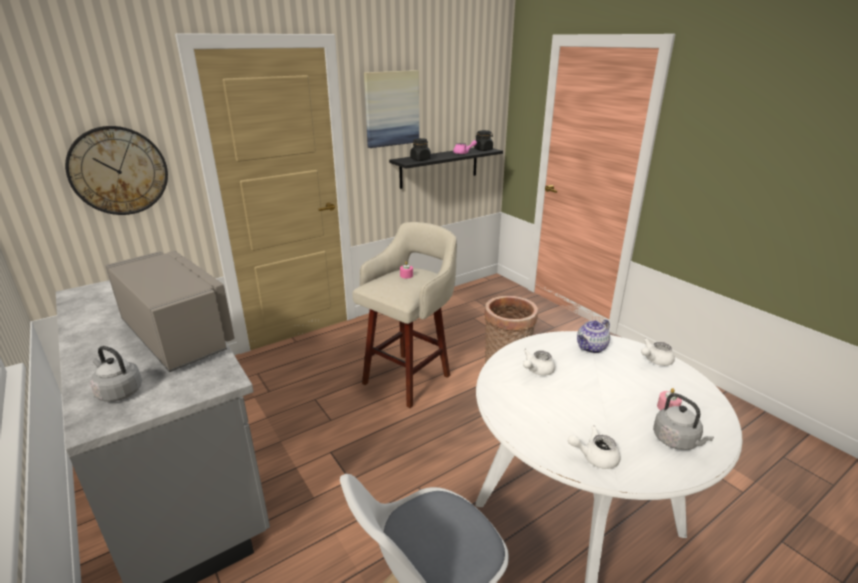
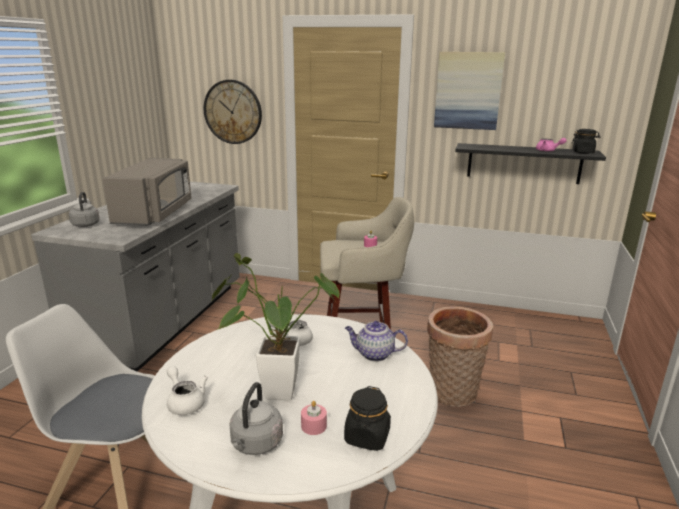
camera: 50 degrees right, 5 degrees down
black jar [410,138,431,161] -> black jar moved to [344,386,391,451]
white teapot [641,339,675,366] -> none
none -> potted plant [212,253,340,400]

